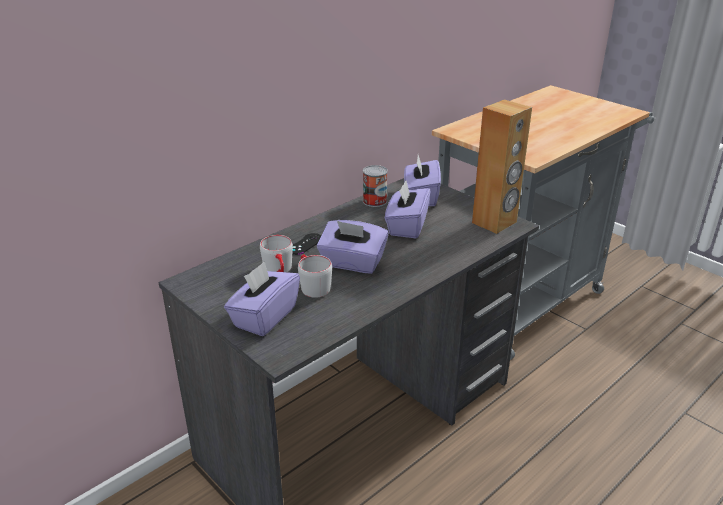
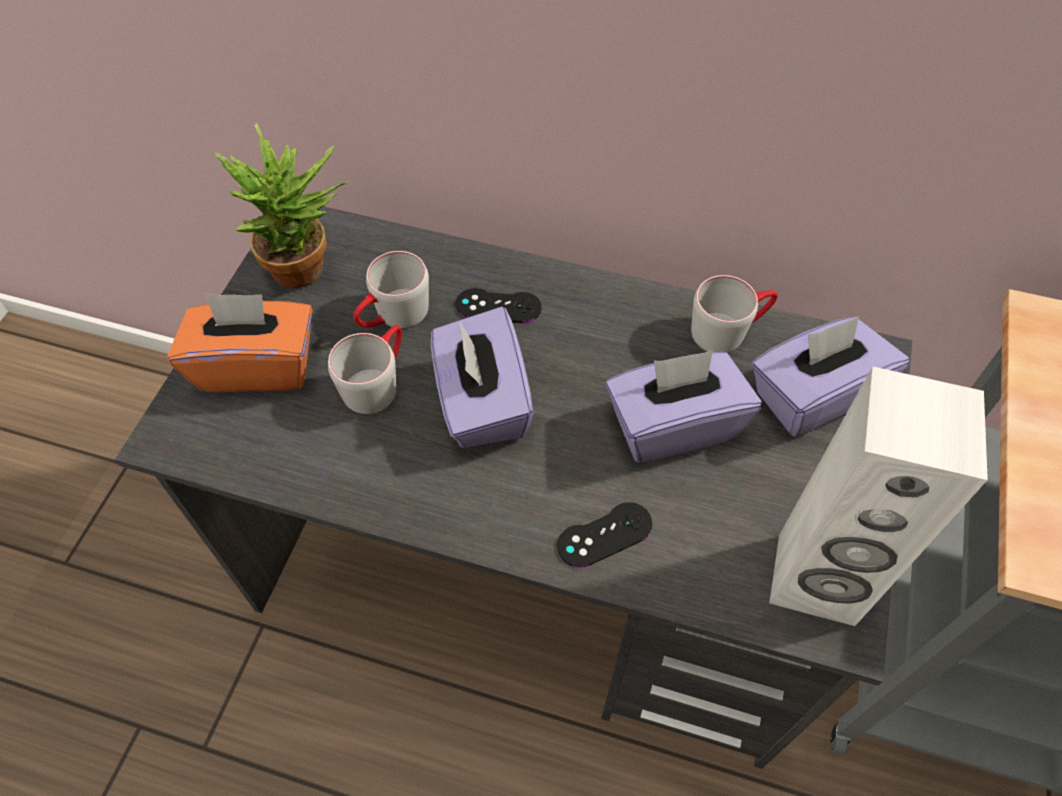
camera: 60 degrees right, 25 degrees up
purple tissue box [224,261,300,336] -> orange tissue box [167,293,313,392]
can [363,165,388,207] -> grey mug [691,275,778,353]
brown speaker [472,100,532,234] -> white speaker [769,366,988,626]
none -> potted plant [214,123,348,288]
none -> black game controller [557,502,653,568]

